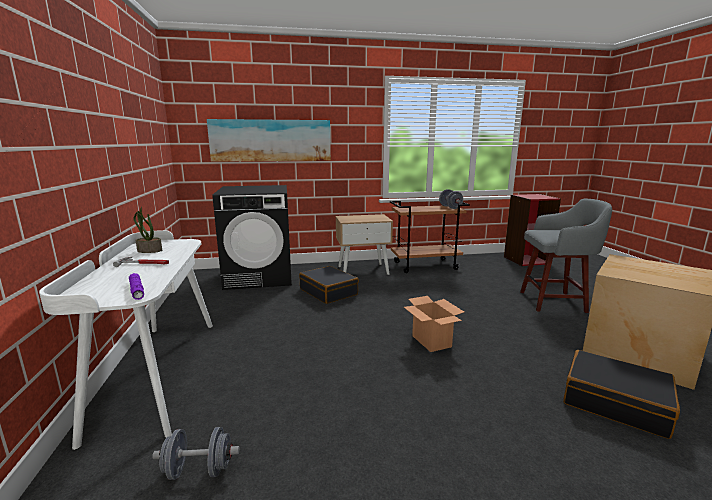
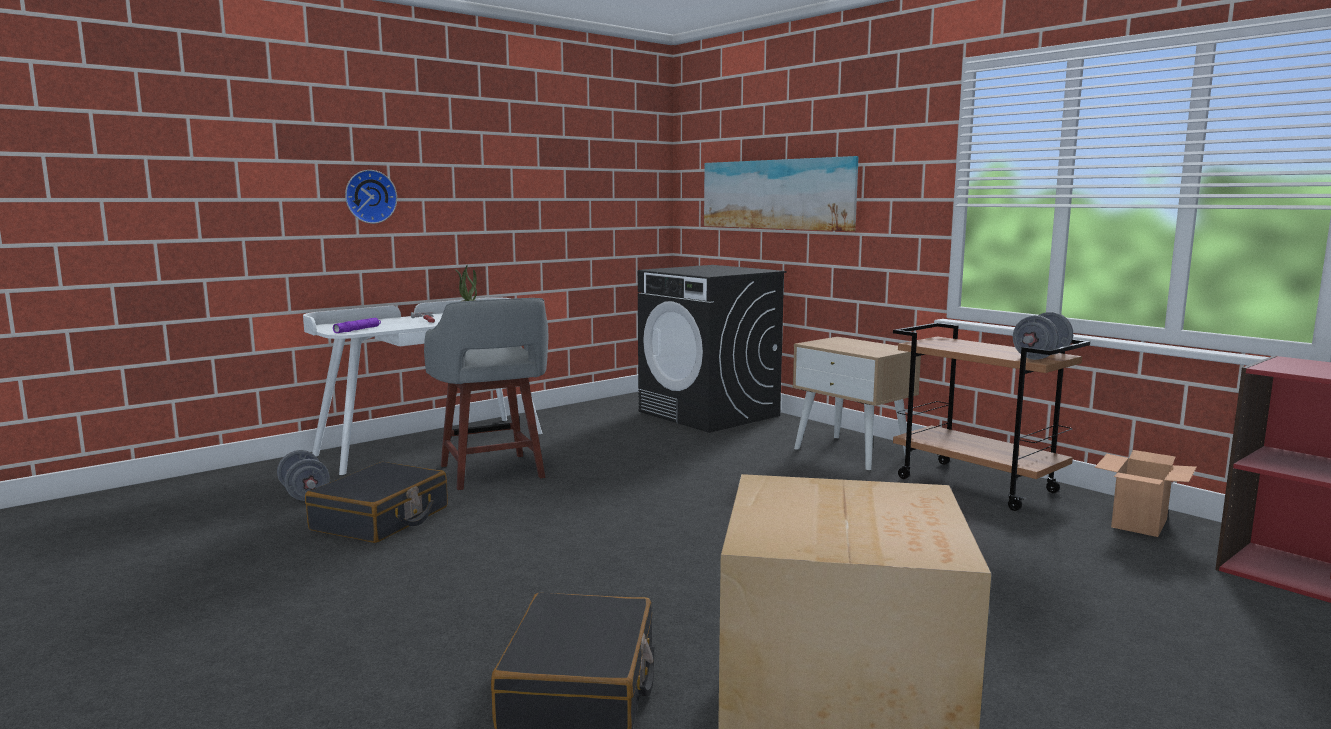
camera: 60 degrees right, 5 degrees down
black suitcase [299,266,359,304] -> black suitcase moved to [305,462,448,543]
cardboard box [404,296,464,352] -> cardboard box moved to [1095,450,1197,537]
grey stool [520,199,612,313] -> grey stool moved to [424,298,548,490]
none -> wall clock [345,170,397,224]

